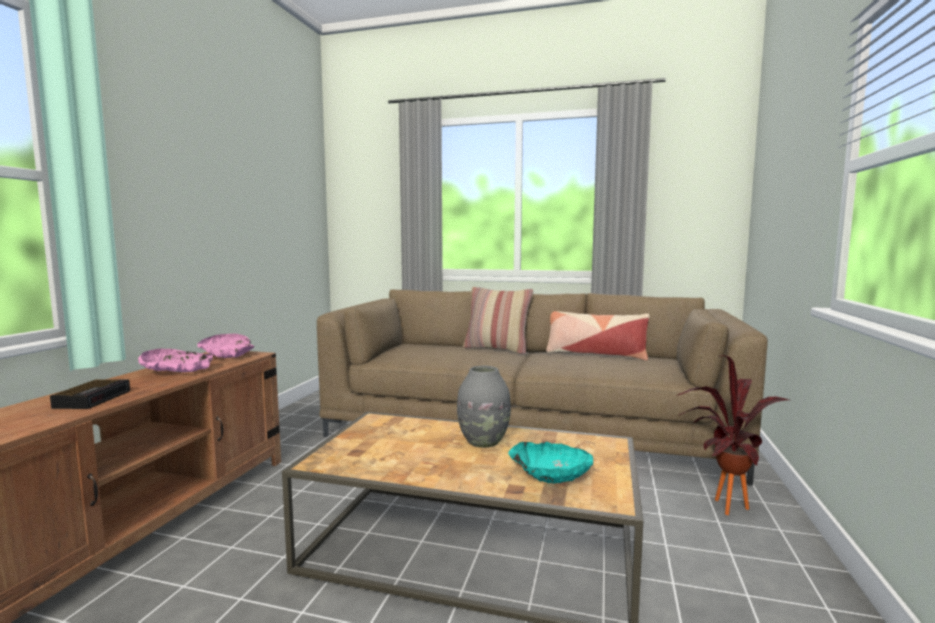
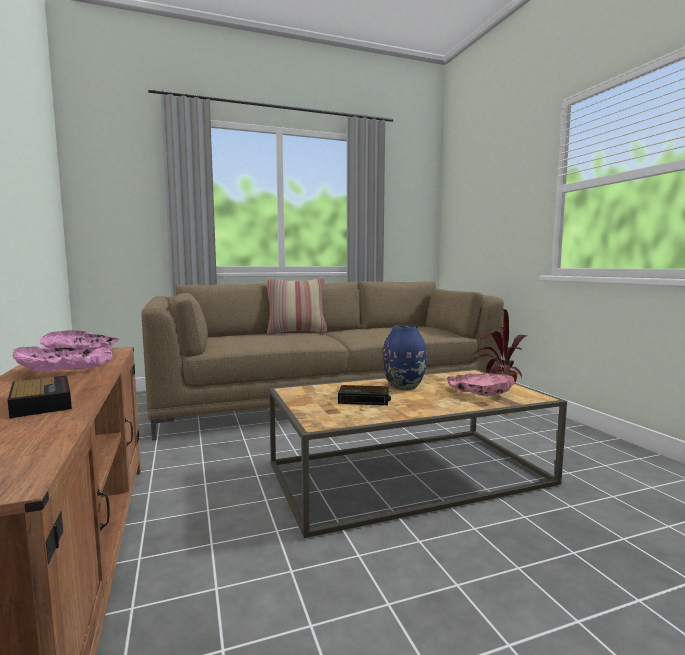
camera: 35 degrees left, 0 degrees up
grey vase [457,366,511,448] -> blue vase [382,325,427,390]
turquoise bowl [508,442,593,484] -> pink bowl [447,373,515,397]
pillow [546,311,650,361] -> none
none -> alarm clock [338,385,391,405]

